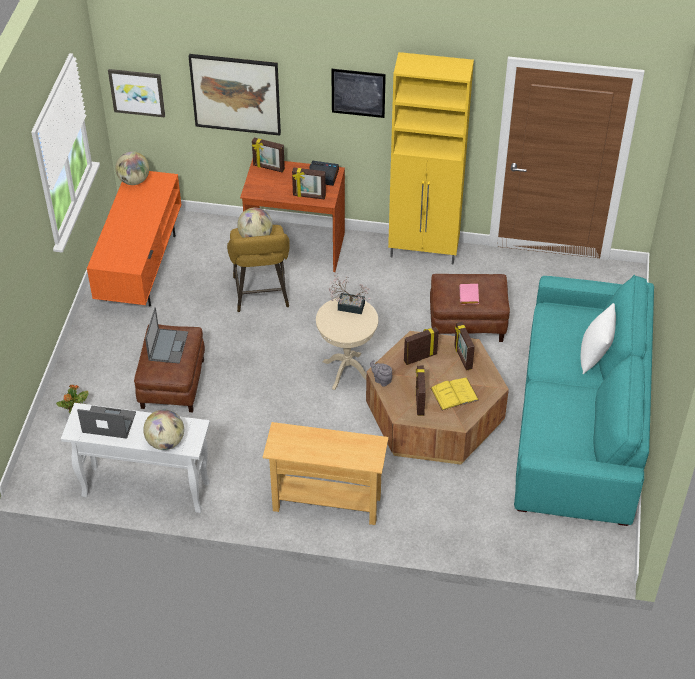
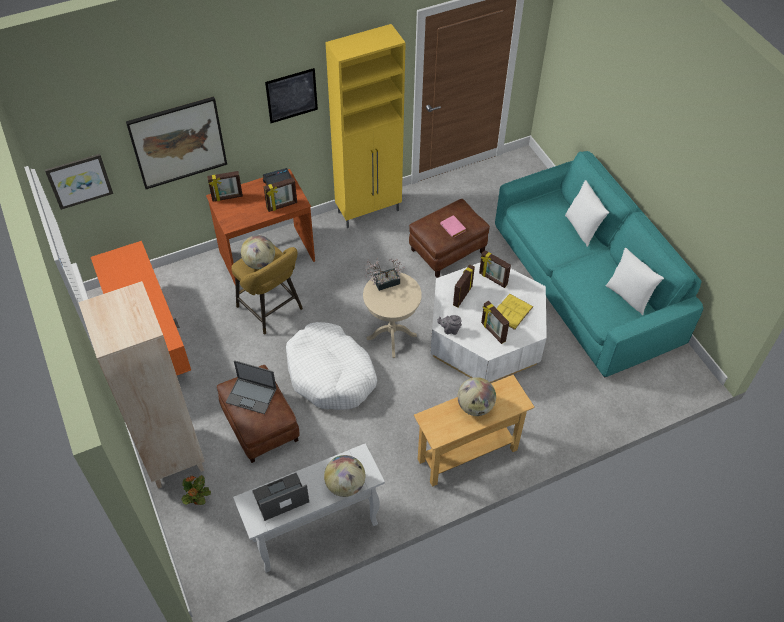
camera: 35 degrees left, 5 degrees up
globe [115,151,149,185] -> globe moved to [457,377,496,416]
laptop [145,307,188,364] -> laptop turned 135 degrees clockwise [226,360,277,414]
brown coffee table [366,331,509,465] -> white coffee table [430,263,547,383]
none -> beige bookcase [78,281,205,489]
none -> white dog bed [286,322,377,410]
none -> white pillow [606,248,664,316]

